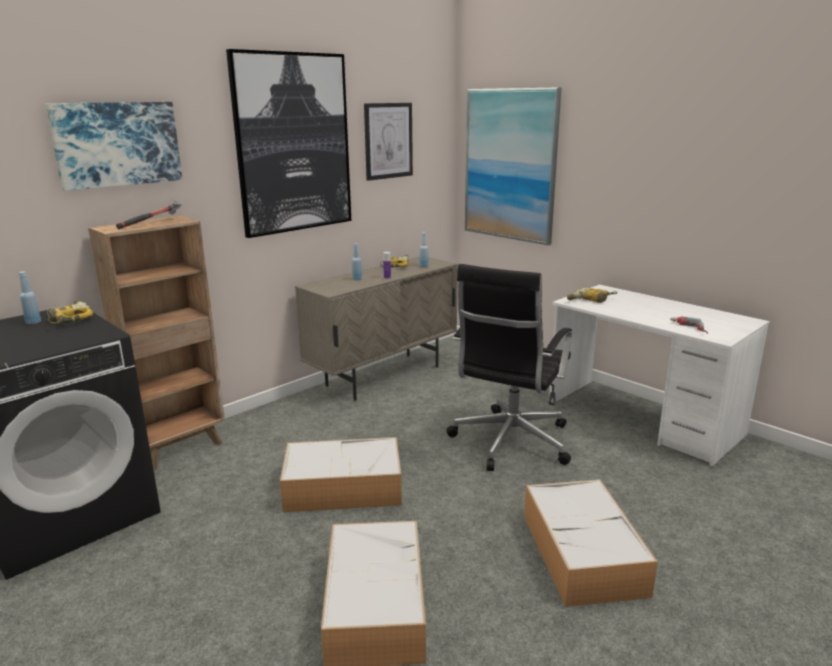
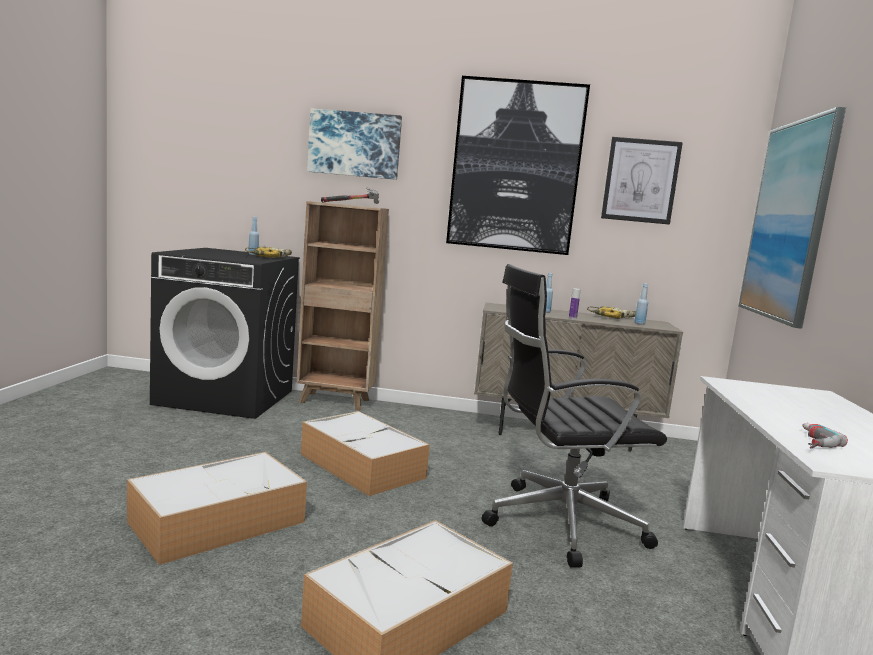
camera: 50 degrees right, 10 degrees down
power drill [567,288,617,303] -> none

